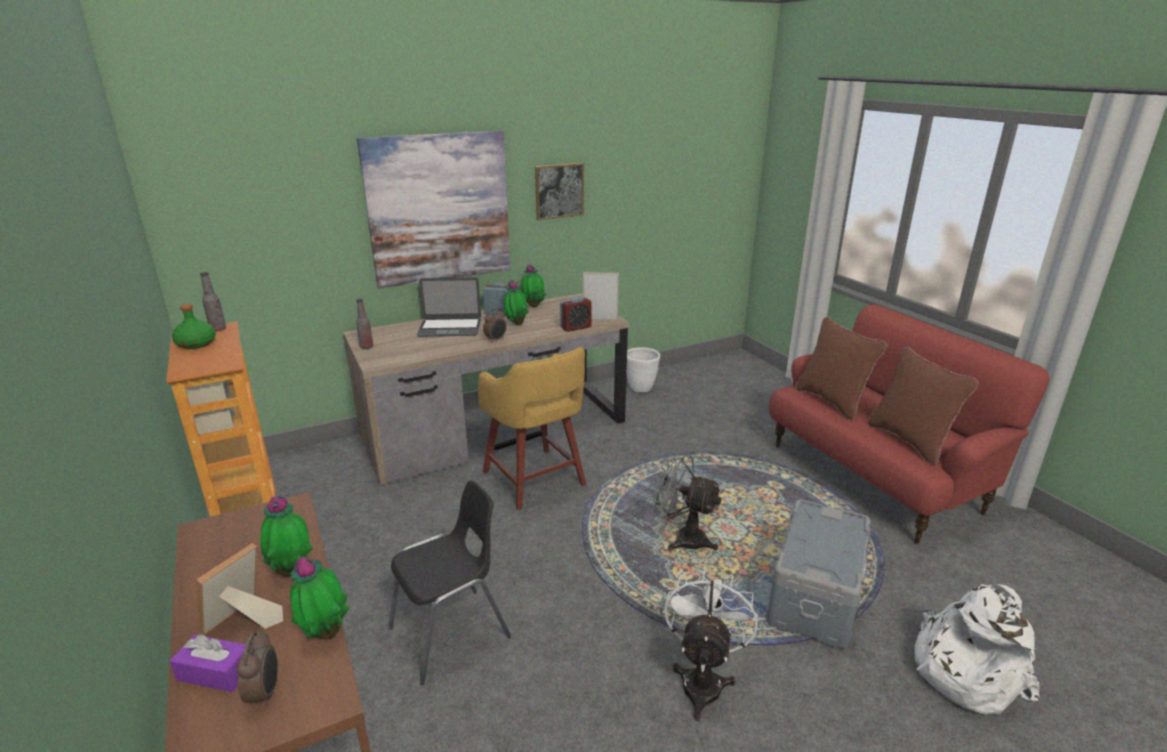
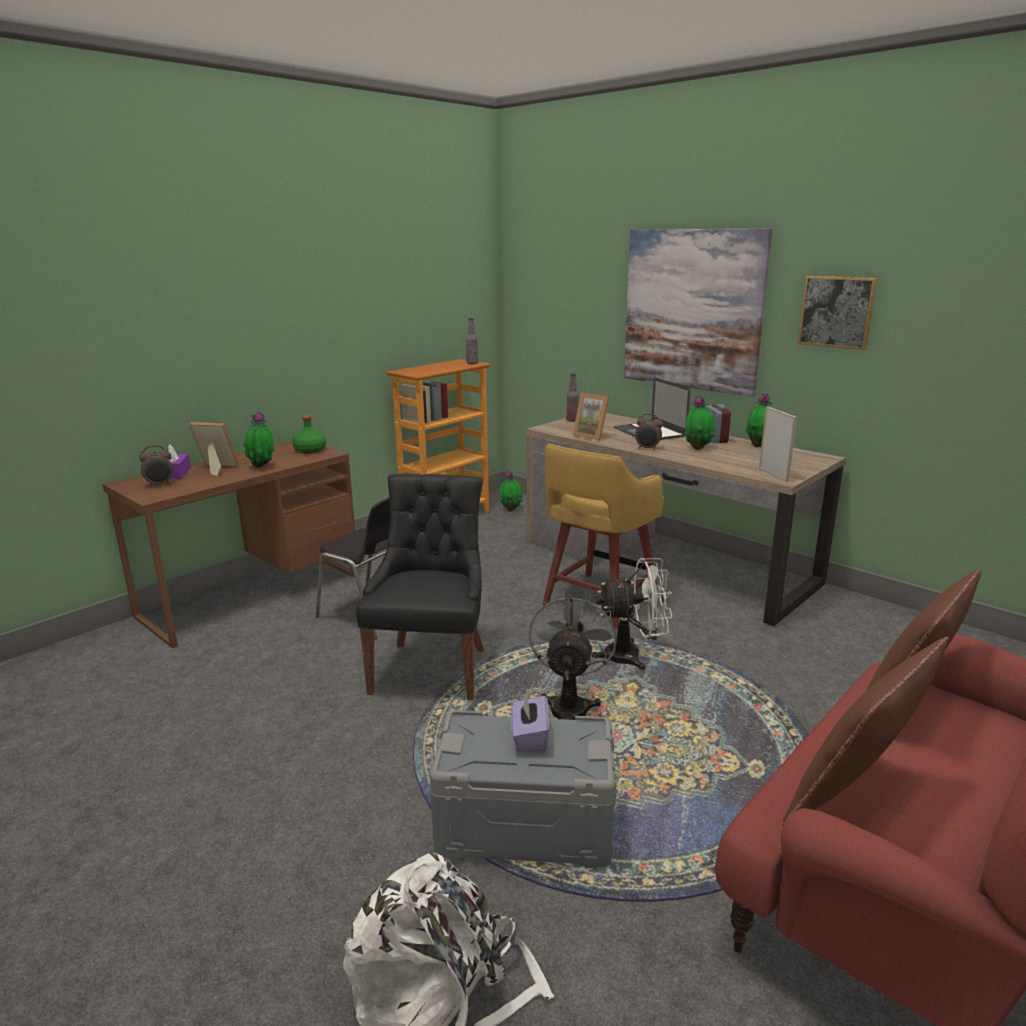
camera: 70 degrees right, 5 degrees down
green bottle [172,304,216,349] -> green bottle moved to [292,415,326,454]
potted plant [290,557,349,639] -> potted plant moved to [500,471,523,511]
alarm clock [560,297,592,332] -> none
white planter [627,348,660,392] -> none
white fan [664,568,758,721] -> white fan moved to [592,558,672,670]
none -> black chair [356,474,484,701]
none -> purple tissue box [511,695,550,752]
none -> picture frame [572,393,609,441]

